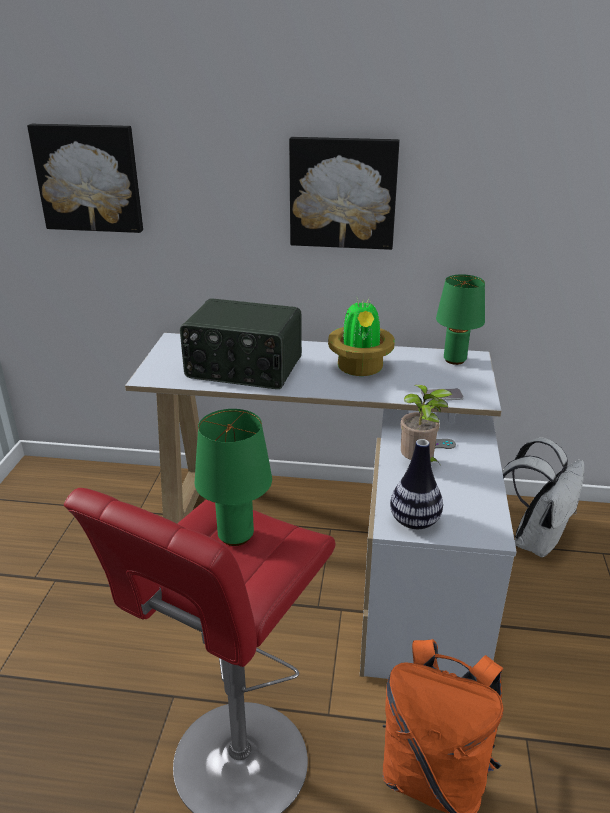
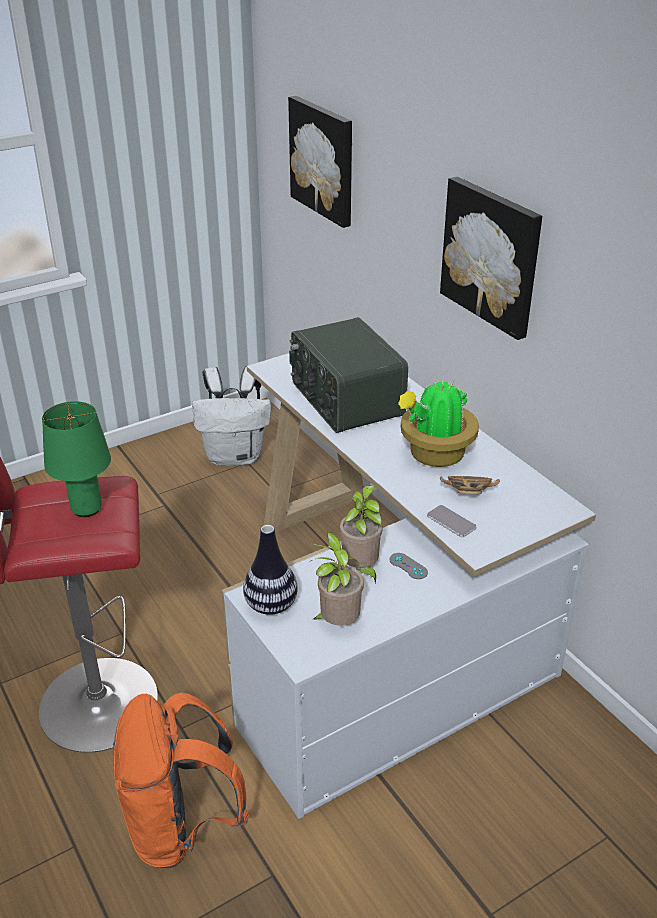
camera: 50 degrees right, 5 degrees up
green table lamp [436,274,485,365] -> none
white backpack [502,438,584,557] -> white backpack moved to [192,366,271,466]
none -> potted plant [310,532,364,626]
none -> bowl [440,476,500,494]

